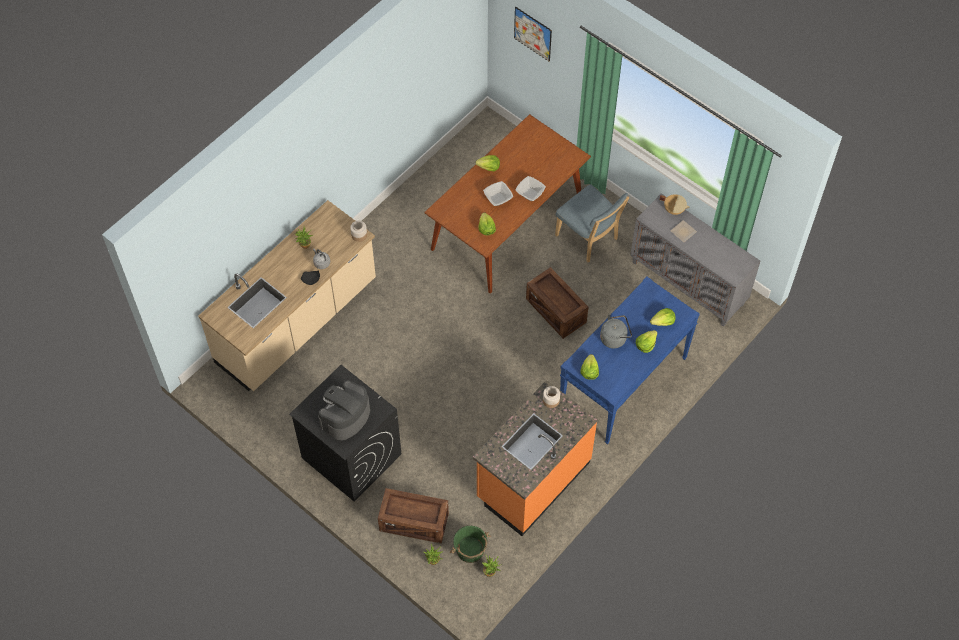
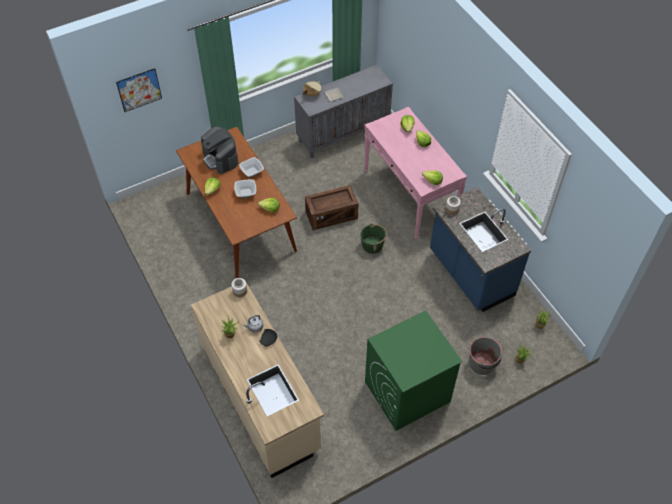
camera: 70 degrees left, 5 degrees down
black washing machine [289,365,401,502] -> green washing machine [365,311,463,431]
coffee machine [318,380,370,440] -> coffee machine moved to [201,126,239,174]
crate [378,488,449,544] -> grey bucket [469,337,502,375]
green bucket [450,526,490,563] -> green bucket moved to [360,223,387,254]
orange counter [473,380,598,536] -> blue counter [430,187,531,312]
blue chair [555,184,629,263] -> none
blue console table [560,277,700,444] -> pink console table [364,107,467,239]
grey kettle [600,315,632,349] -> none

